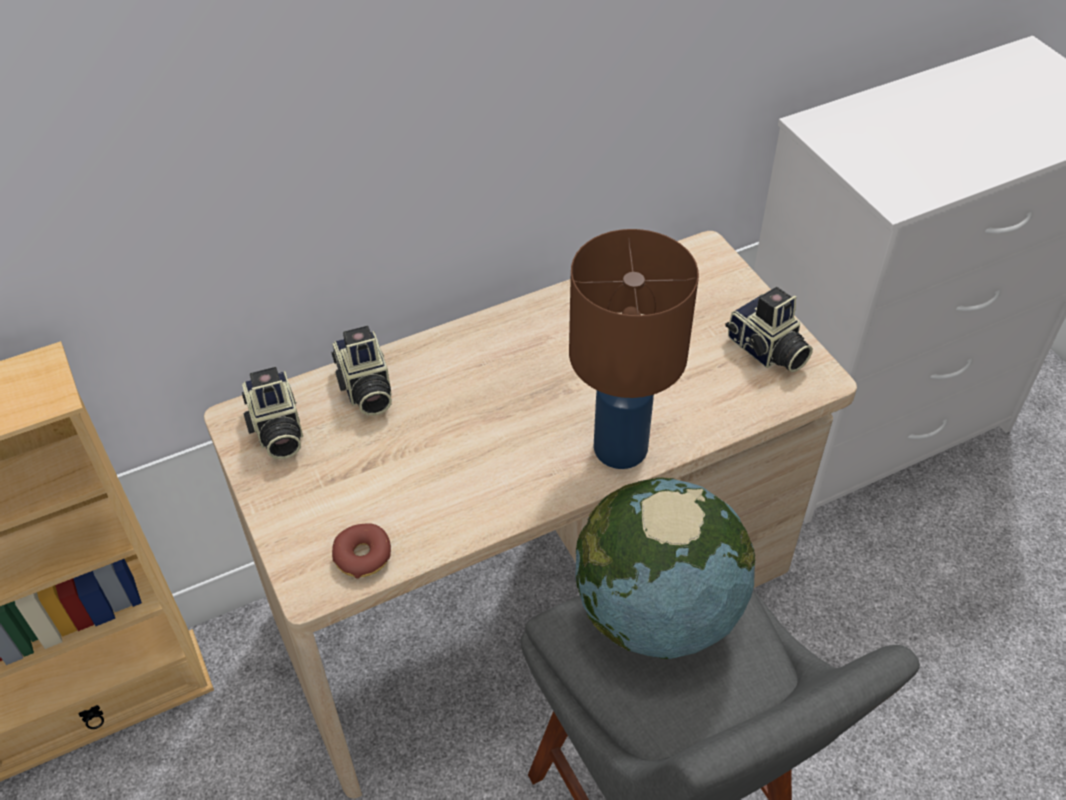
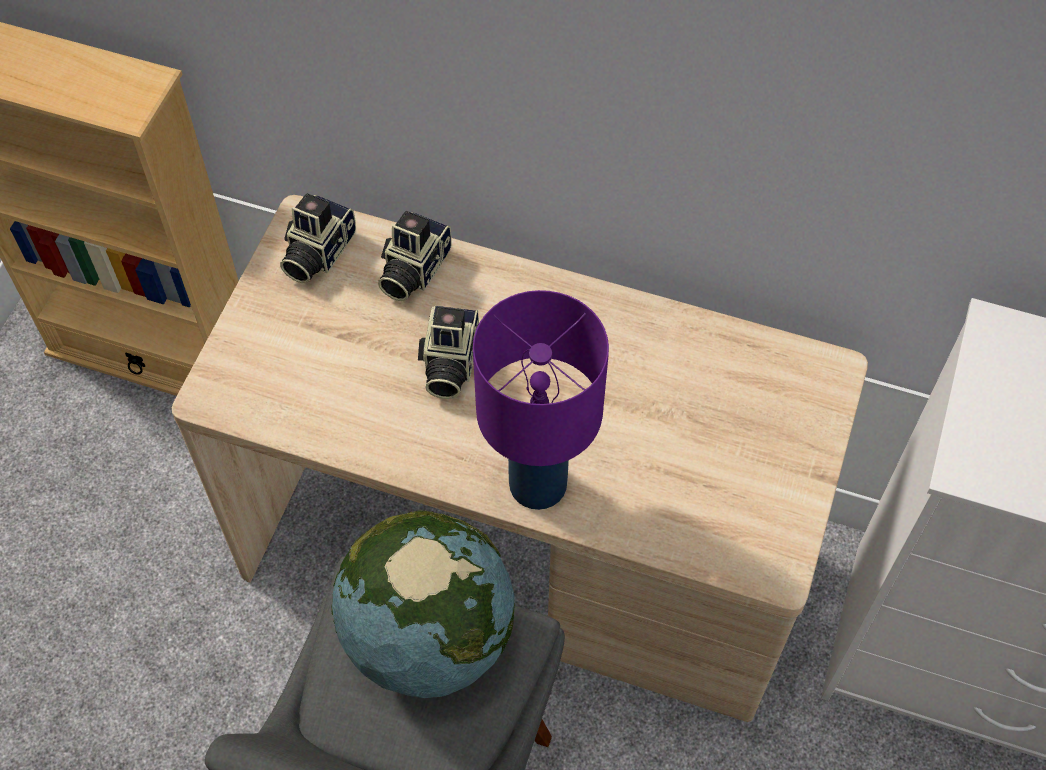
camera: 45 degrees right, 10 degrees up
donut [332,523,391,579] -> none
brown table lamp [569,229,699,469] -> purple table lamp [473,290,609,510]
camera [725,287,813,372] -> camera moved to [418,305,479,399]

